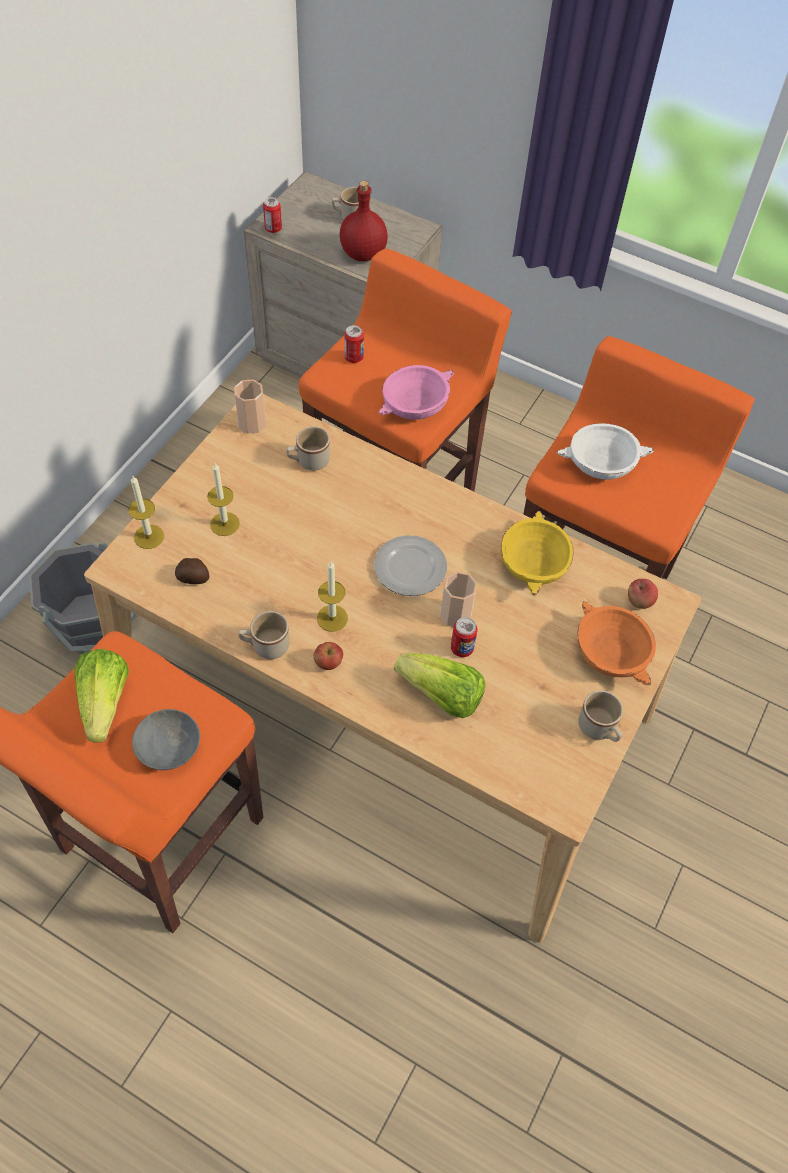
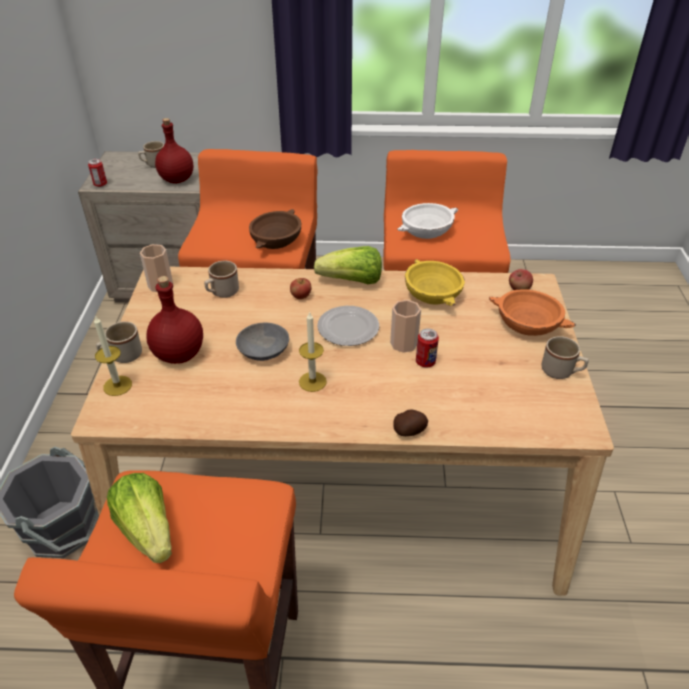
camera: 25 degrees left, 15 degrees down
grey bowl [132,709,200,770] -> grey bowl moved to [236,323,289,361]
potato [175,558,209,584] -> potato moved to [393,409,428,436]
candle [207,463,240,536] -> red bottle [146,276,203,364]
beige mug [238,611,289,659] -> beige mug moved to [96,321,142,363]
apple [314,642,343,670] -> apple moved to [290,278,311,299]
can [344,325,364,363] -> none
pink bowl [378,365,454,420] -> brown bowl [249,209,301,249]
lettuce [394,653,485,718] -> lettuce moved to [314,246,382,284]

